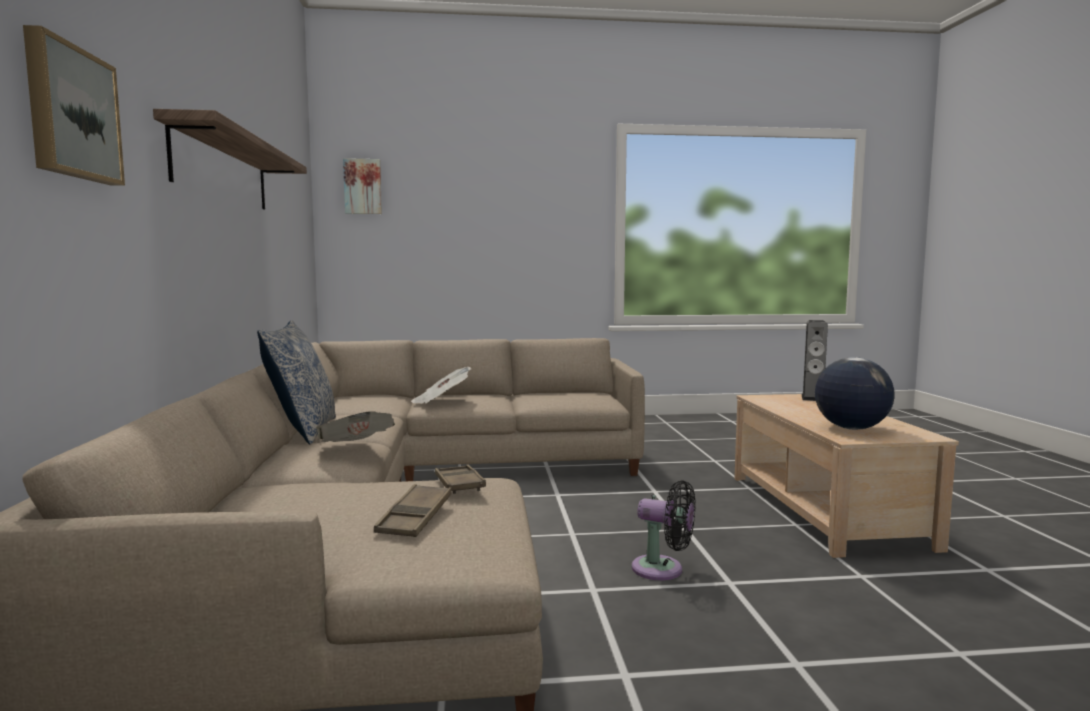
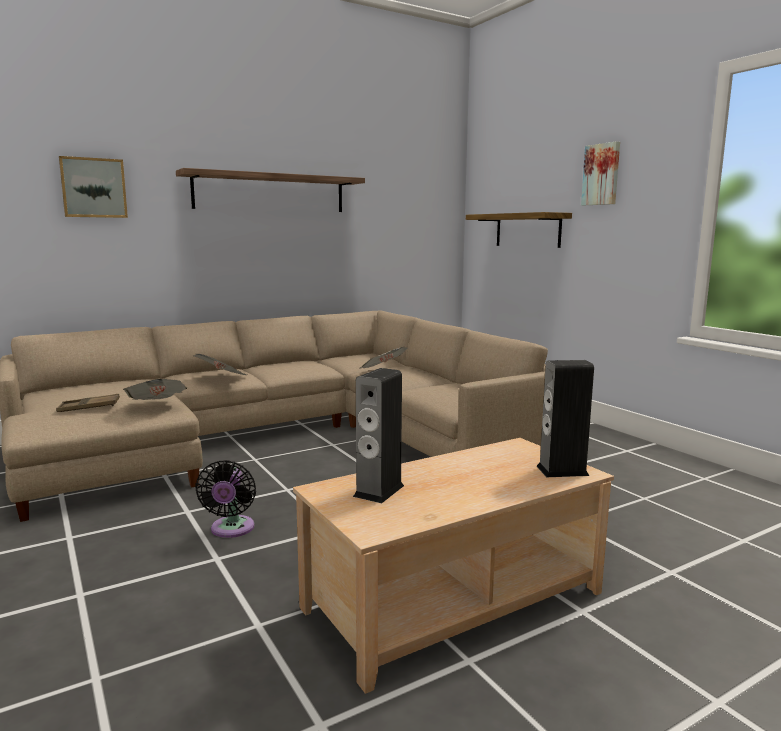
camera: 65 degrees right, 5 degrees up
pillow [257,320,336,444] -> none
picture [343,158,382,214] -> picture moved to [581,141,620,205]
brown tray [435,465,486,494] -> newspaper [123,379,187,400]
globe [815,357,895,430] -> speaker [353,368,404,503]
none -> shelf [466,212,572,248]

